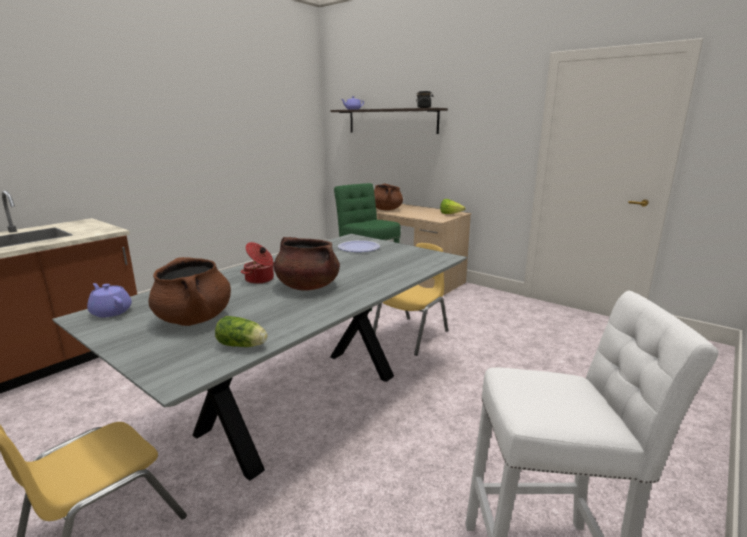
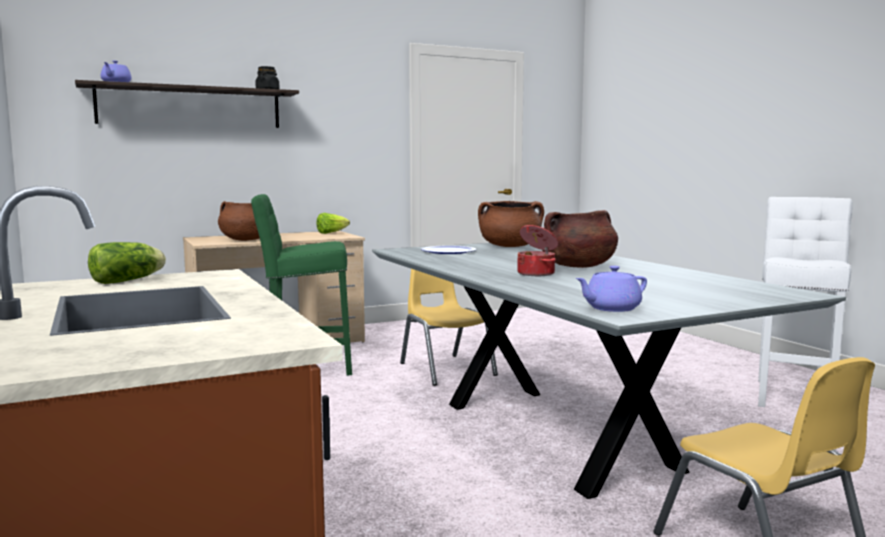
camera: 65 degrees left, 10 degrees down
brown cooking pot [148,257,231,326] -> brown cooking pot moved to [478,201,544,247]
lettuce [215,316,268,347] -> lettuce moved to [88,242,166,284]

